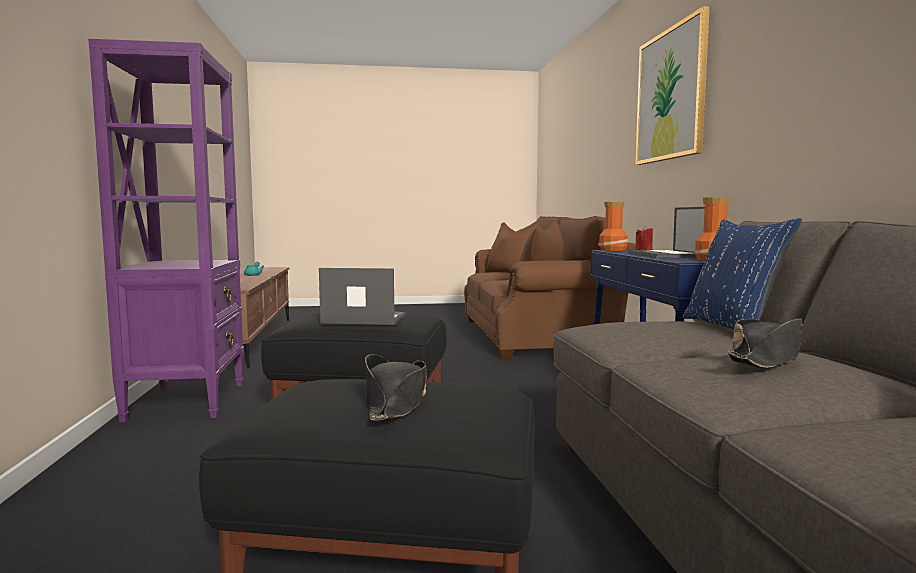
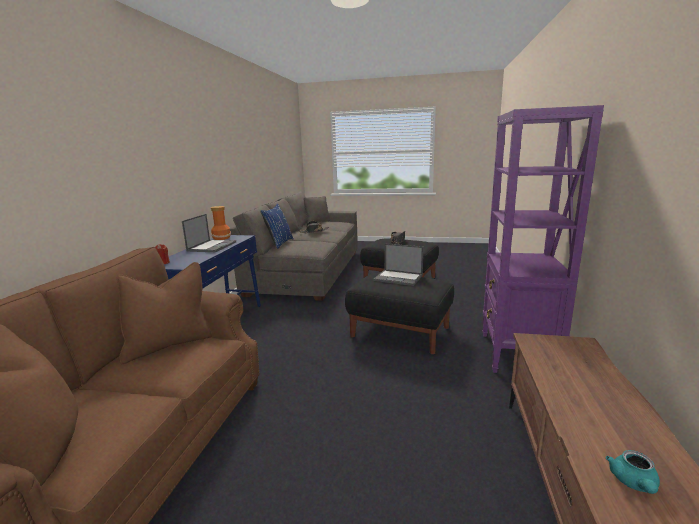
camera: 160 degrees left, 10 degrees up
vase [598,202,628,251] -> none
picture [636,6,710,165] -> none

